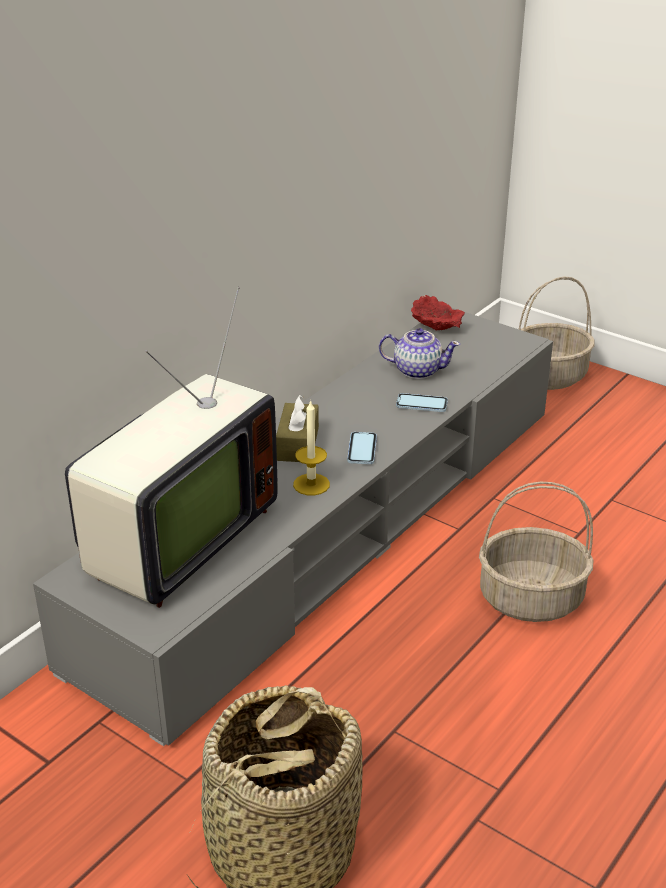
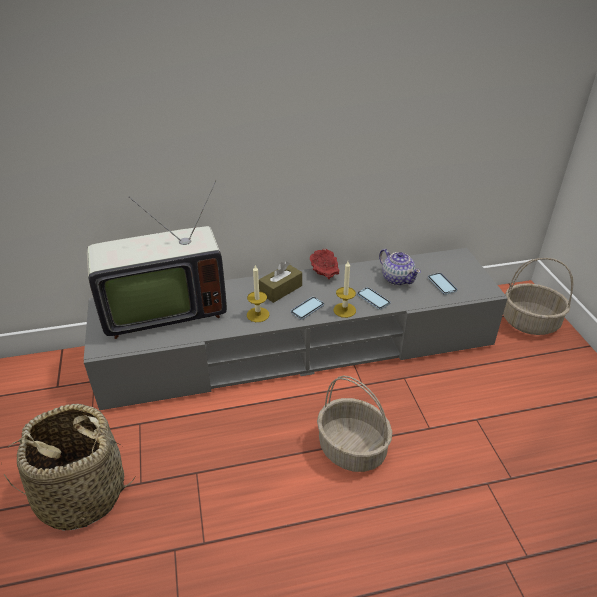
camera: 40 degrees right, 5 degrees up
red bowl [411,295,465,331] -> red bowl moved to [310,249,340,279]
none -> candle [334,261,356,318]
none -> phone [428,273,457,295]

